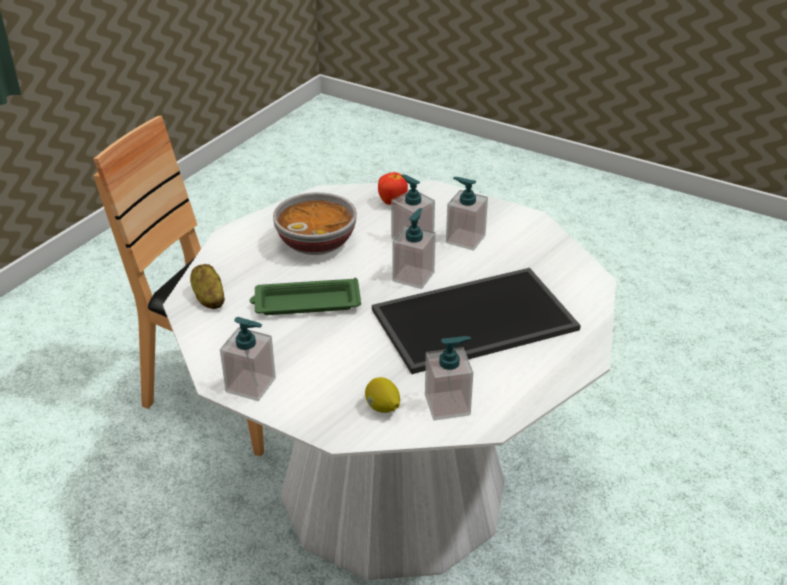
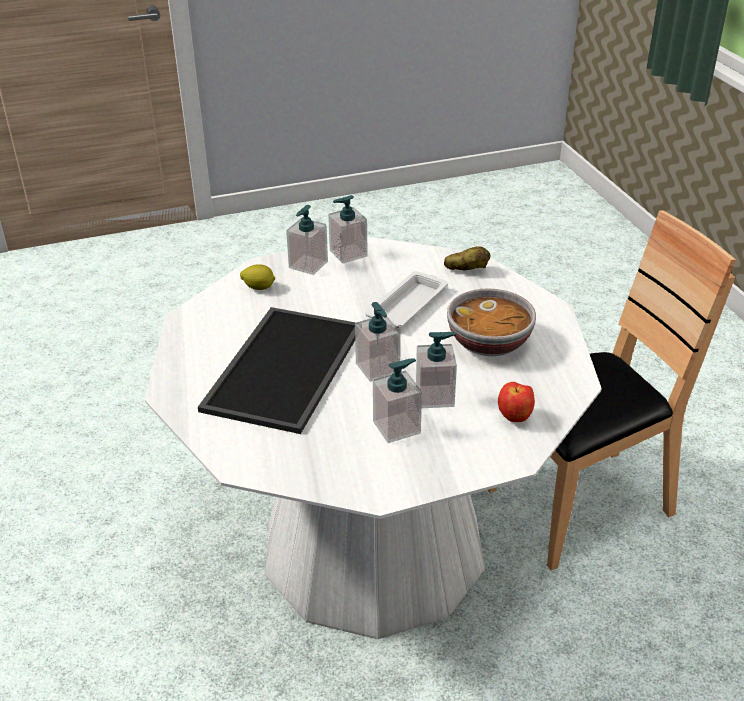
camera: 130 degrees right, 0 degrees up
green tray [250,278,361,315] -> white tray [365,271,448,328]
soap dispenser [425,336,473,420] -> soap dispenser moved to [286,205,328,275]

